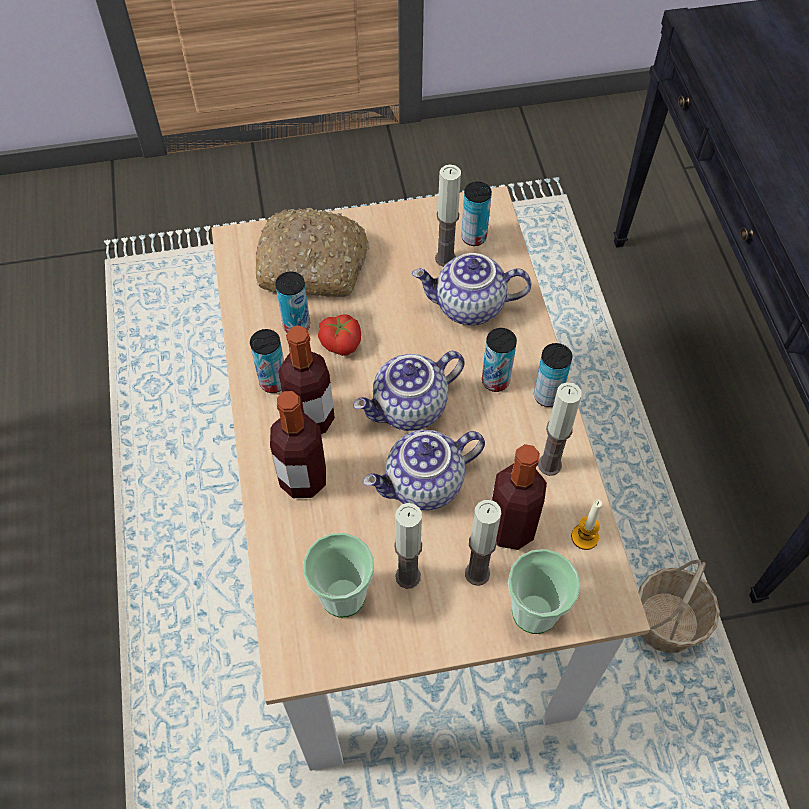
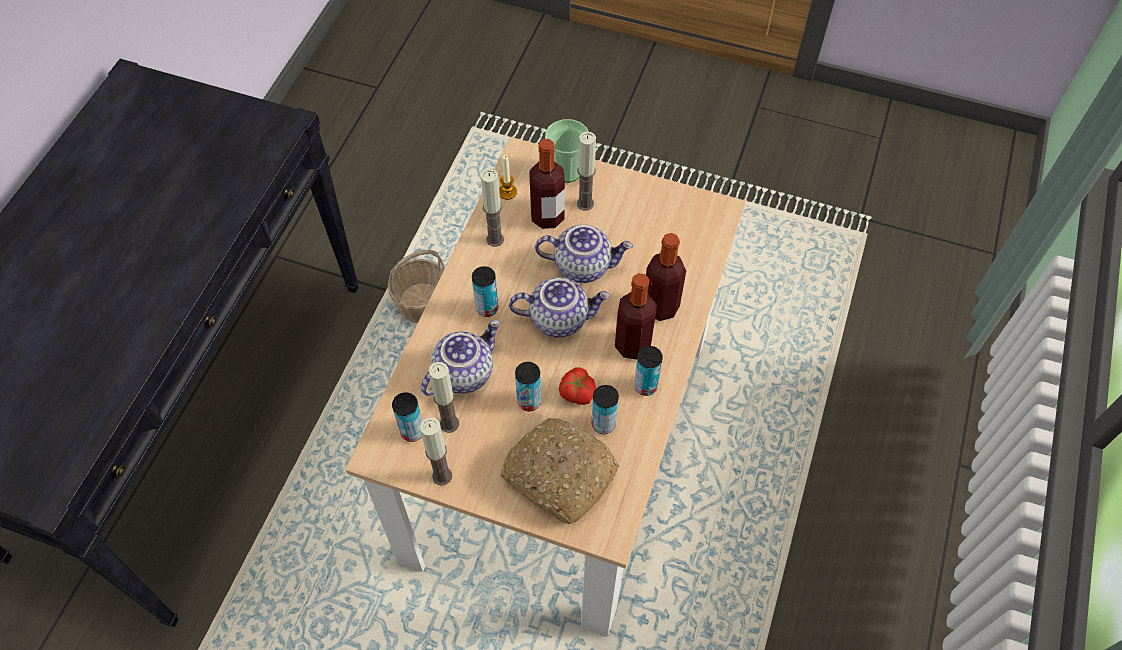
camera: 150 degrees left, 0 degrees up
cup [303,533,374,618] -> none
candle [394,503,422,589] -> candle moved to [420,417,452,486]
teapot [412,253,531,325] -> teapot turned 75 degrees counterclockwise [421,320,500,396]
can [534,343,572,407] -> can moved to [515,362,541,411]

